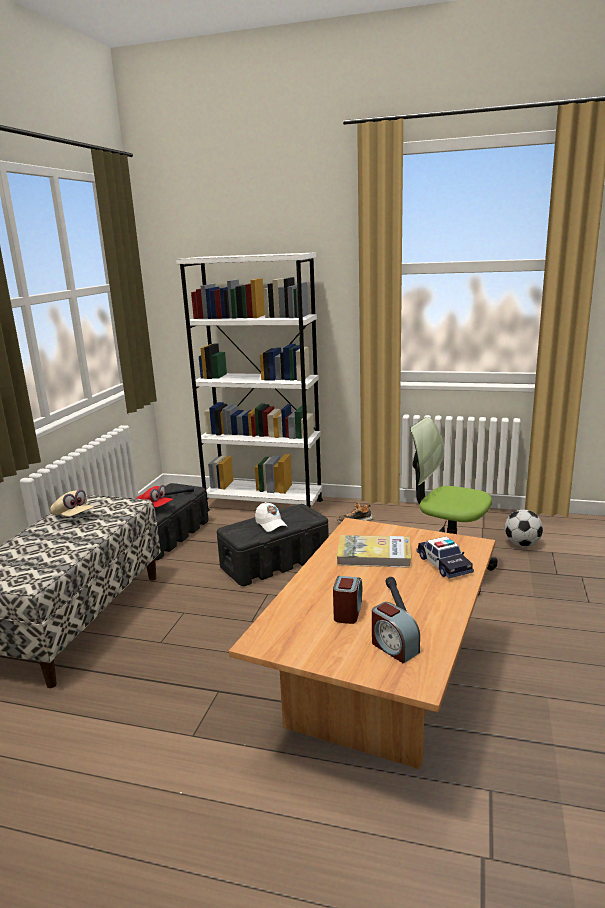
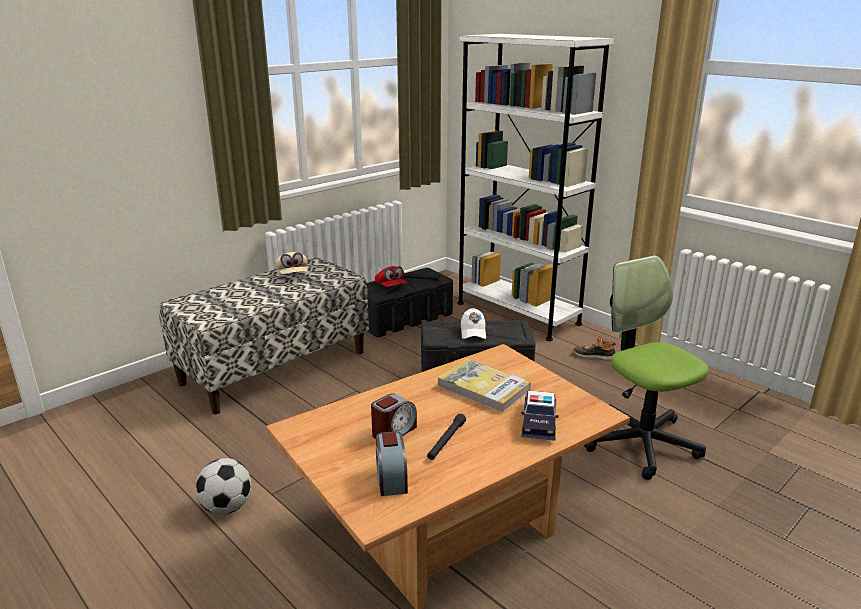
camera: 30 degrees right, 5 degrees up
football [505,510,543,547] -> football moved to [195,458,251,515]

